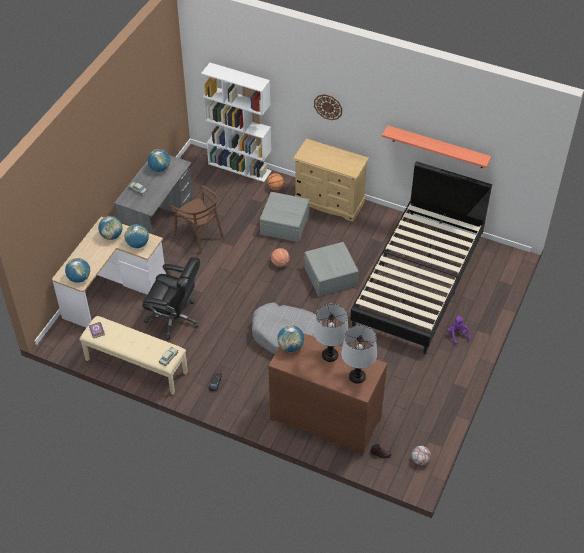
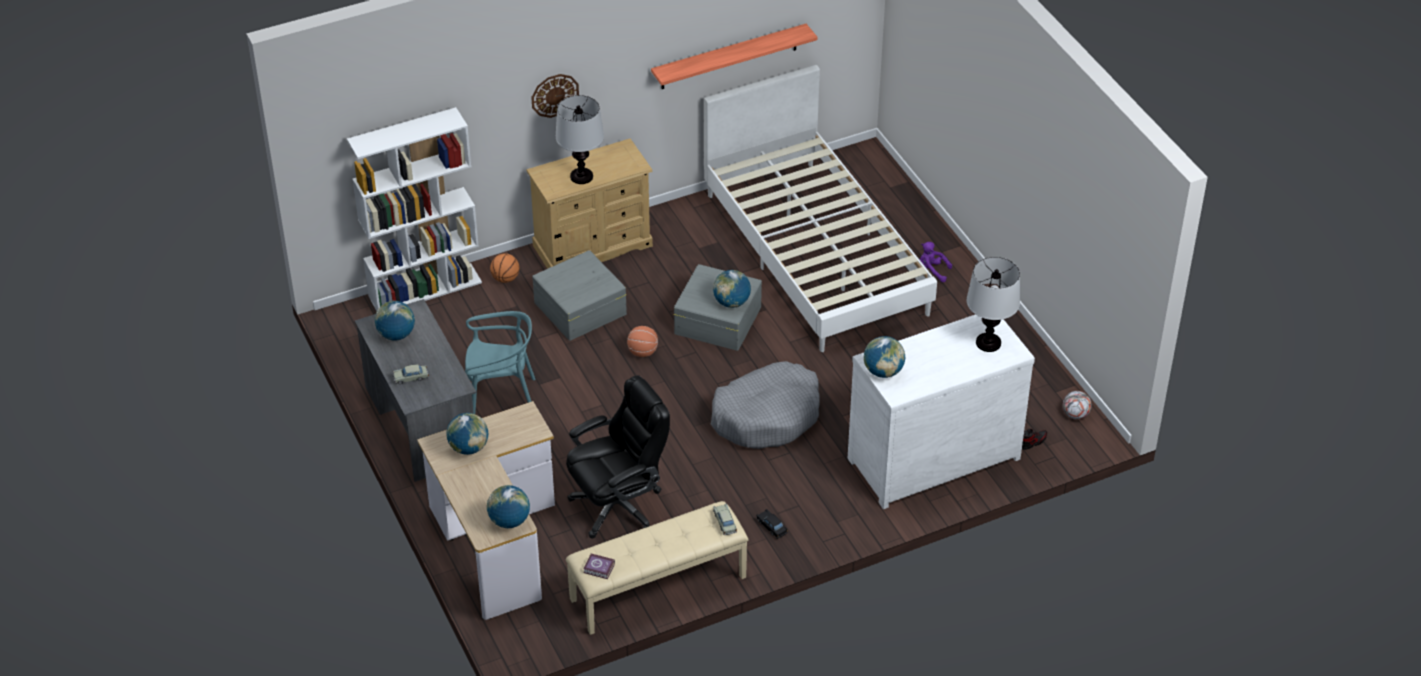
camera: 50 degrees left, 5 degrees down
globe [125,224,149,248] -> globe moved to [713,270,751,308]
brown chair [170,186,224,254] -> turquoise chair [465,311,535,414]
brown dresser [268,333,387,456] -> white dresser [848,314,1035,509]
table lamp [313,304,348,362] -> table lamp moved to [555,95,604,184]
black bed [350,161,492,354] -> white bed [704,65,937,352]

